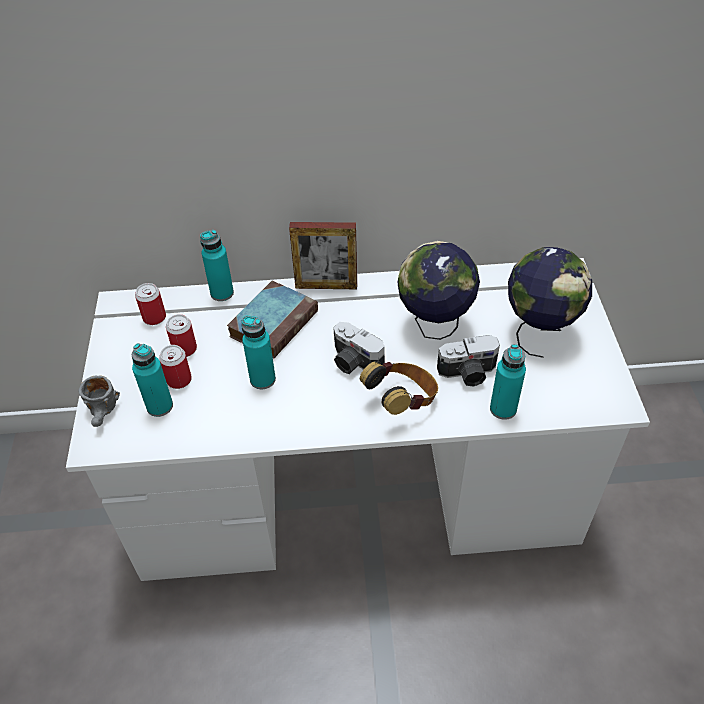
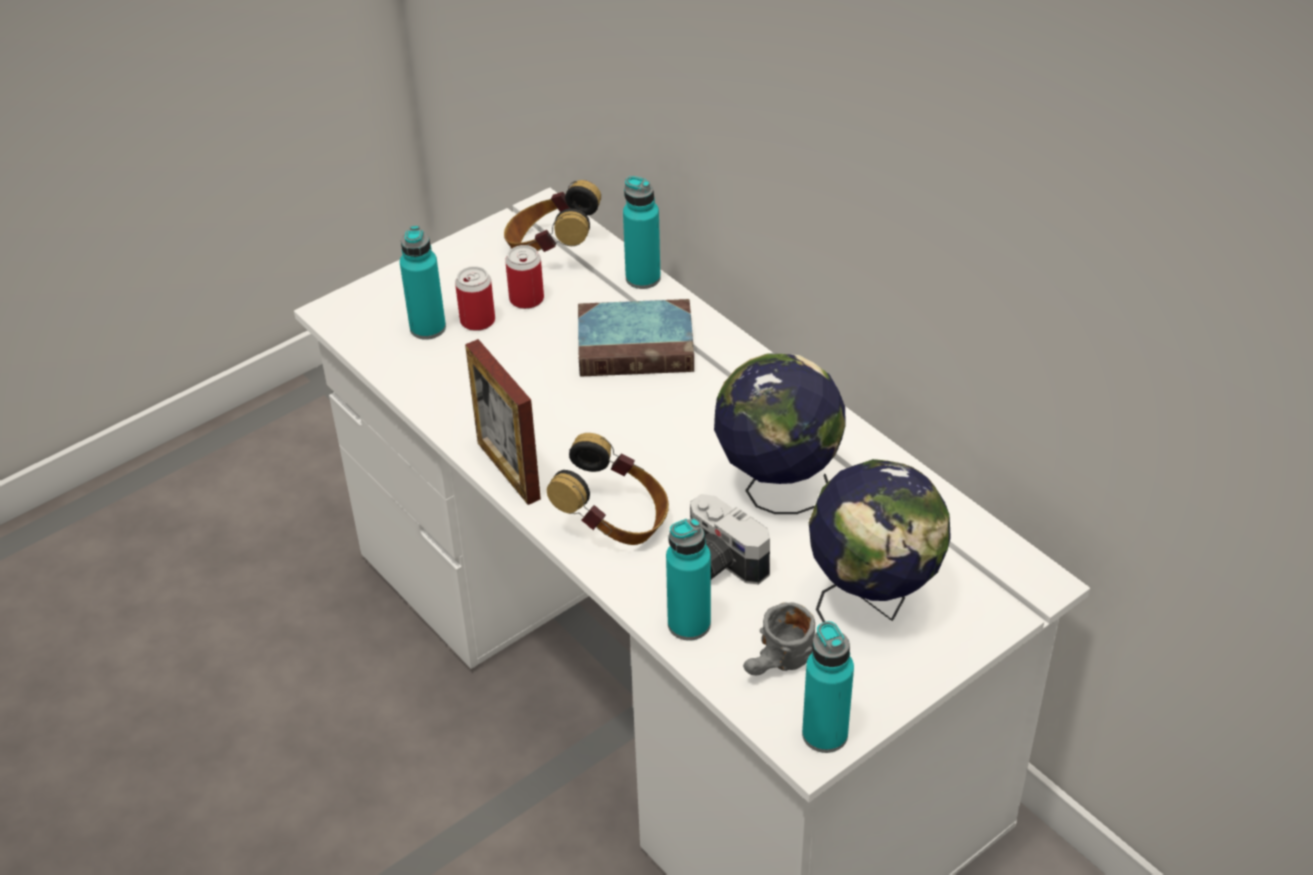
camera: 55 degrees right, 5 degrees down
grey mug [78,375,120,427] -> grey mug moved to [743,602,815,675]
can [135,283,166,325] -> headphones [504,180,601,252]
turquoise bottle [242,315,276,389] -> turquoise bottle moved to [802,621,854,753]
picture frame [289,222,357,289] -> picture frame moved to [465,339,541,505]
camera [333,322,385,374] -> none

